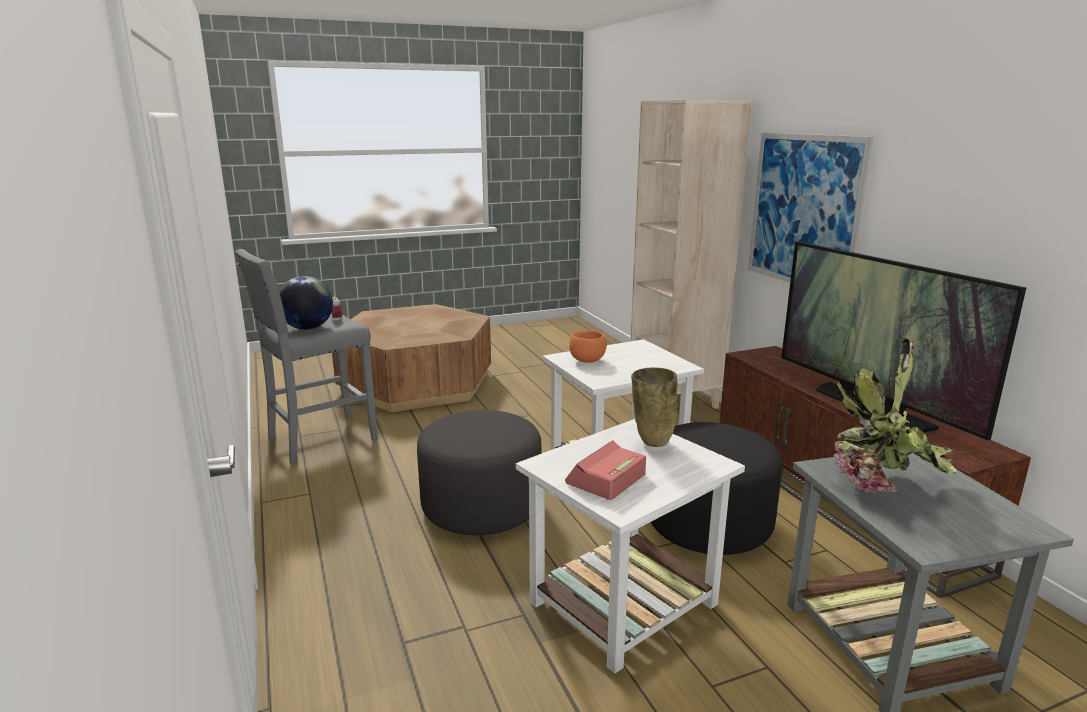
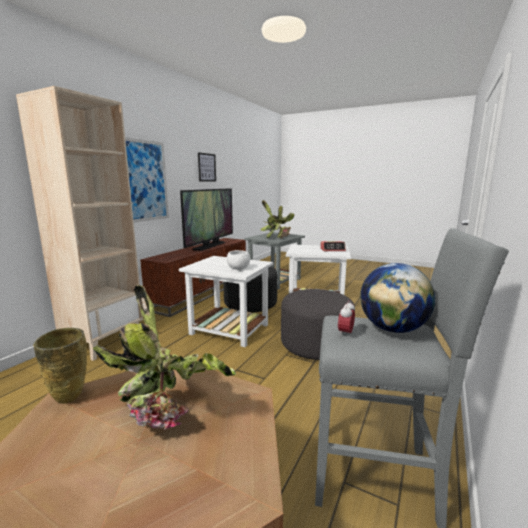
camera: 130 degrees left, 5 degrees down
orange bowl [569,330,607,363] -> white bowl [227,250,250,270]
beige vase [631,367,677,447] -> beige vase moved to [33,328,87,404]
none -> potted plant [93,285,236,430]
none -> picture [198,152,216,181]

